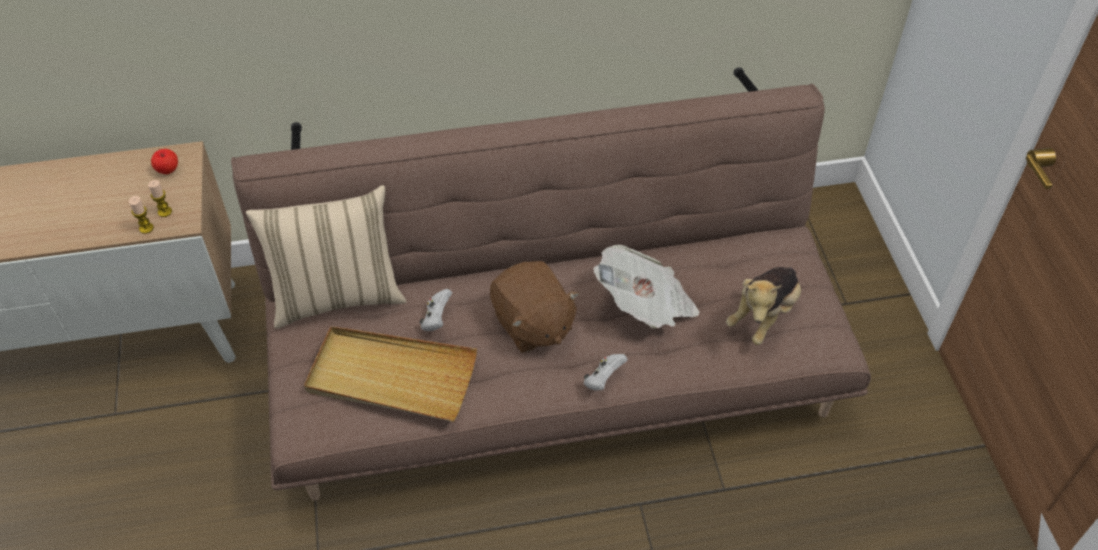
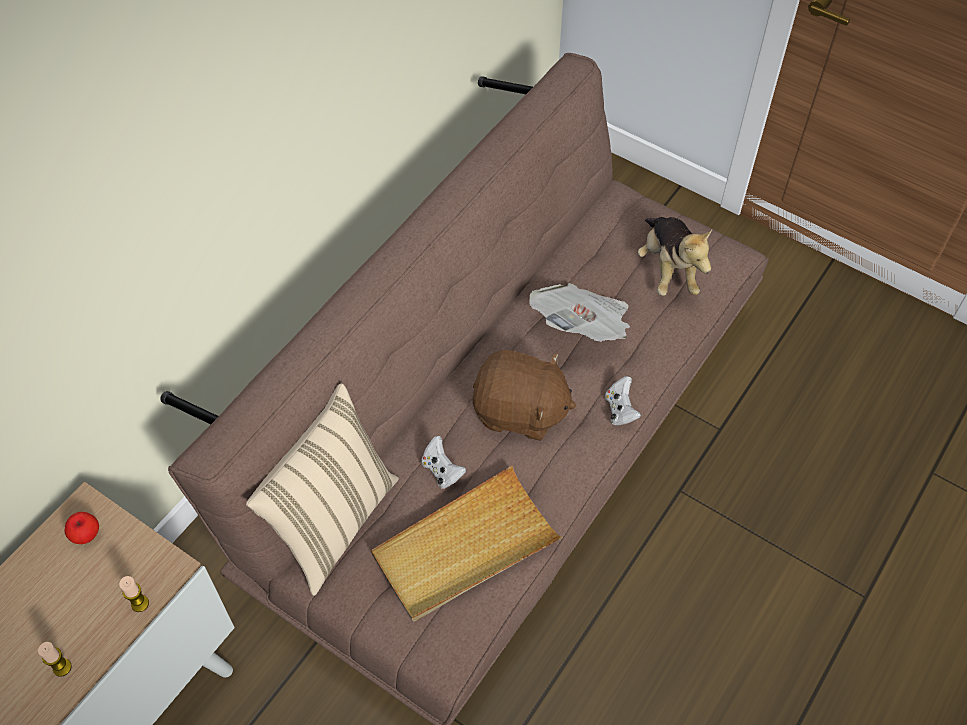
camera: 45 degrees left, 5 degrees up
candle [148,180,172,217] -> candle moved to [38,642,72,677]

